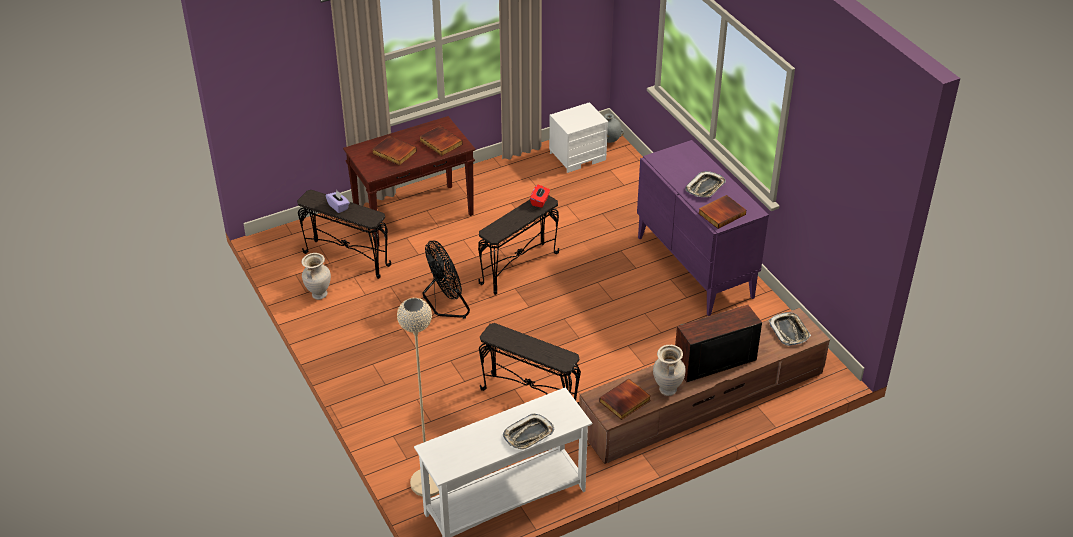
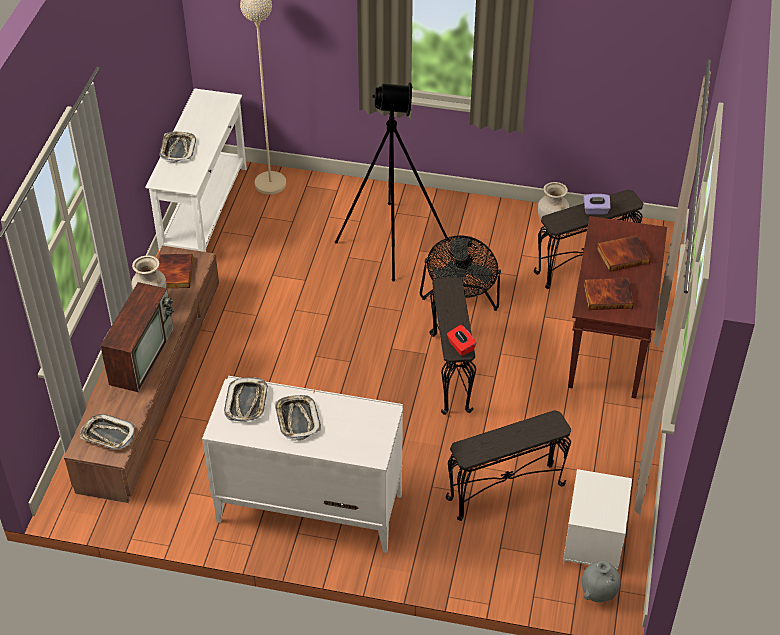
camera: 130 degrees right, 5 degrees up
black side table [479,323,581,404] -> black side table moved to [446,410,571,521]
purple cabinet [637,140,769,316] -> white cabinet [202,376,403,553]
book [698,195,746,229] -> tray [224,377,268,422]
none -> black floor lamp [335,82,448,282]

